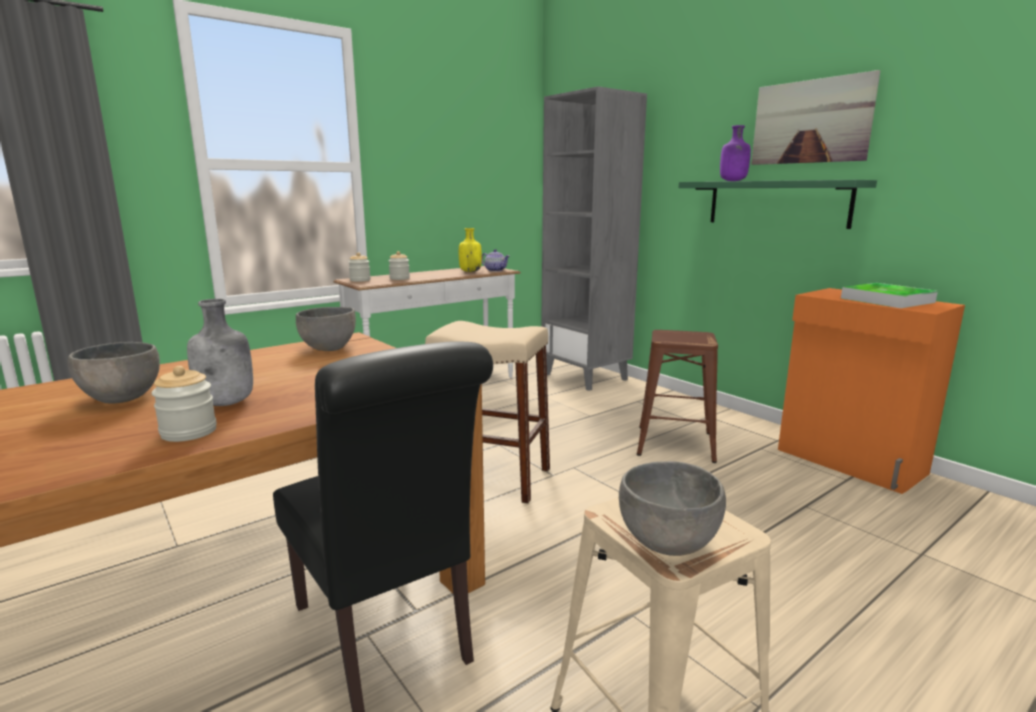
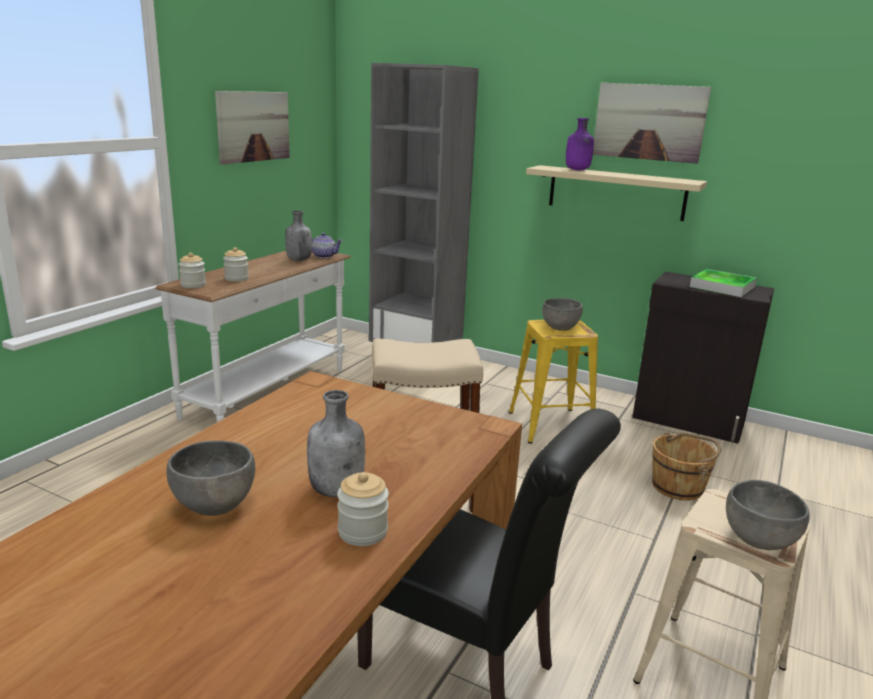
camera: 25 degrees left, 5 degrees up
grey bowl [296,307,356,351] -> grey bowl moved to [542,298,583,331]
yellow bottle [459,228,482,272] -> grey bottle [285,210,312,261]
brown stool [637,330,718,463] -> yellow stool [509,320,598,444]
green shelf [679,180,877,229] -> beige shelf [526,165,707,221]
orange cabinet [778,288,965,494] -> black cabinet [632,272,774,444]
none -> picture [215,91,290,165]
none -> brown bucket [652,432,721,501]

